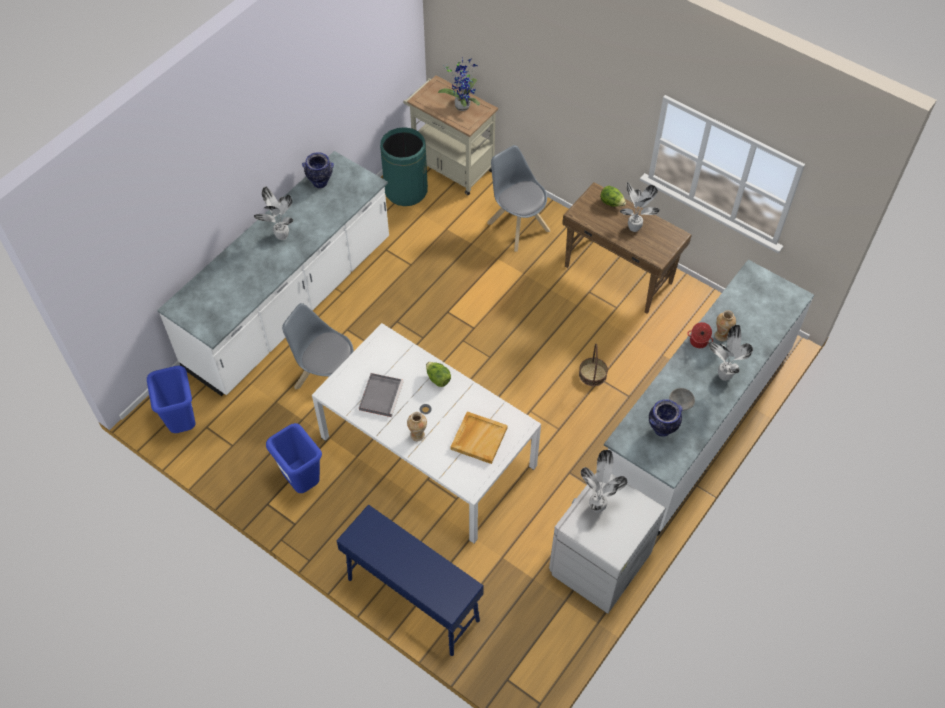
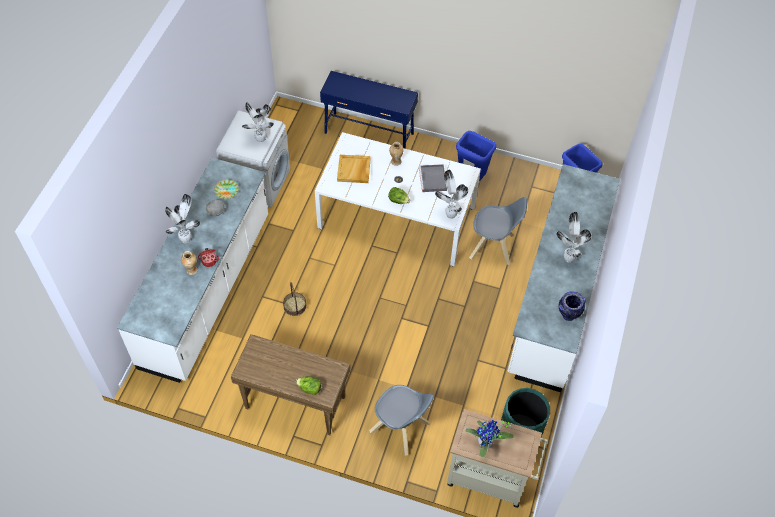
camera: 160 degrees right, 0 degrees up
potted plant [620,181,660,232] -> potted plant moved to [435,170,468,219]
vase [649,399,683,437] -> plate [214,179,239,199]

